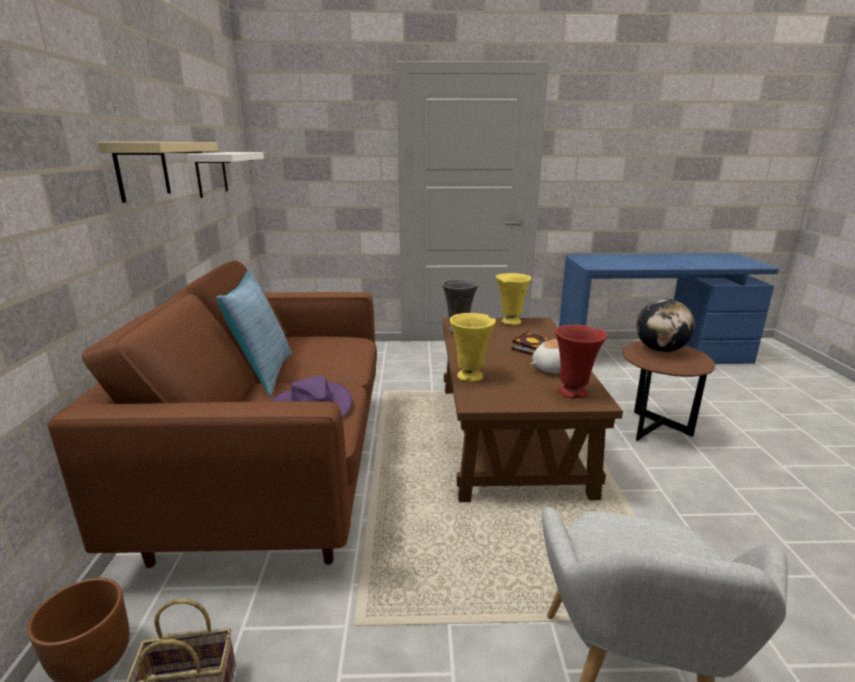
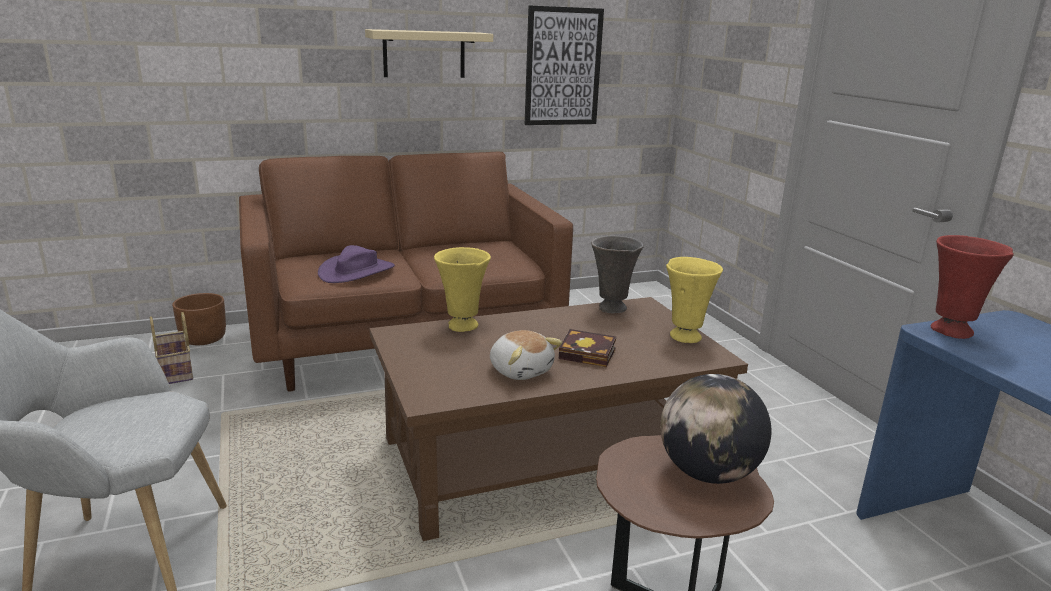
camera: 70 degrees right, 0 degrees up
white shelf [187,152,264,198] -> picture [525,5,604,125]
pillow [216,270,292,397] -> none
red vase [555,325,607,398] -> red vase moved to [931,235,1014,339]

